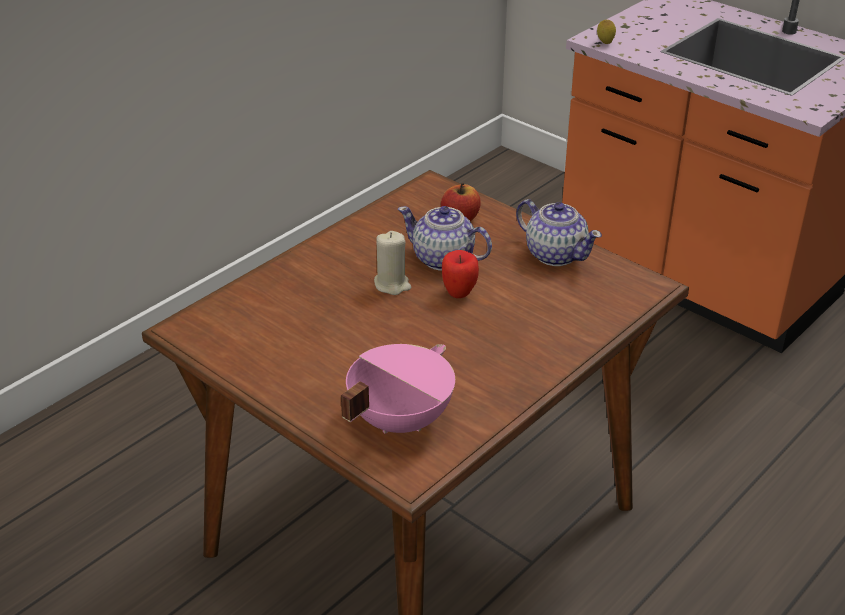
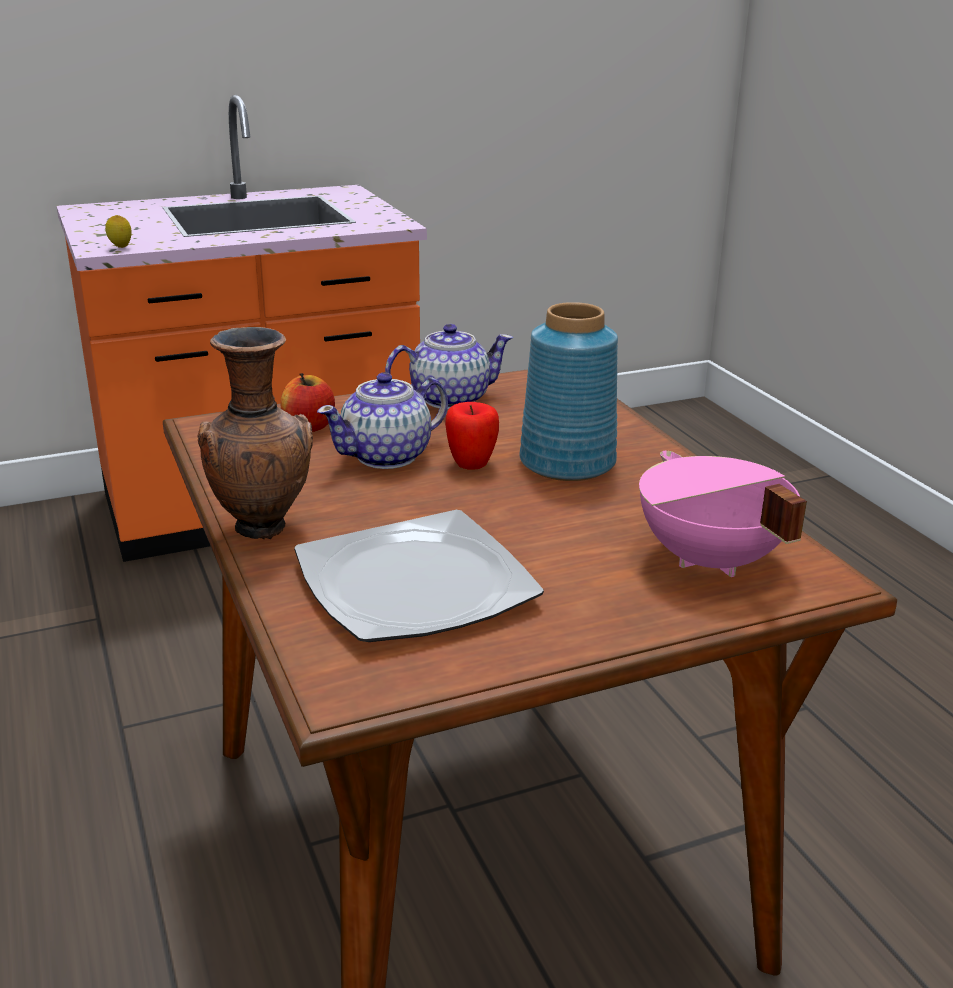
camera: 65 degrees left, 10 degrees down
beige candle [374,231,411,295] -> none
none -> brown vase [197,327,313,539]
none -> plate [294,510,544,642]
none -> blue vase [520,302,618,481]

